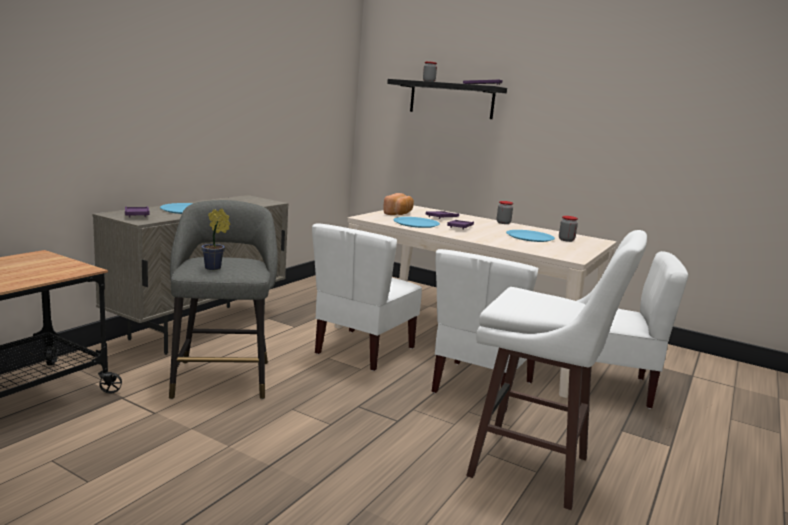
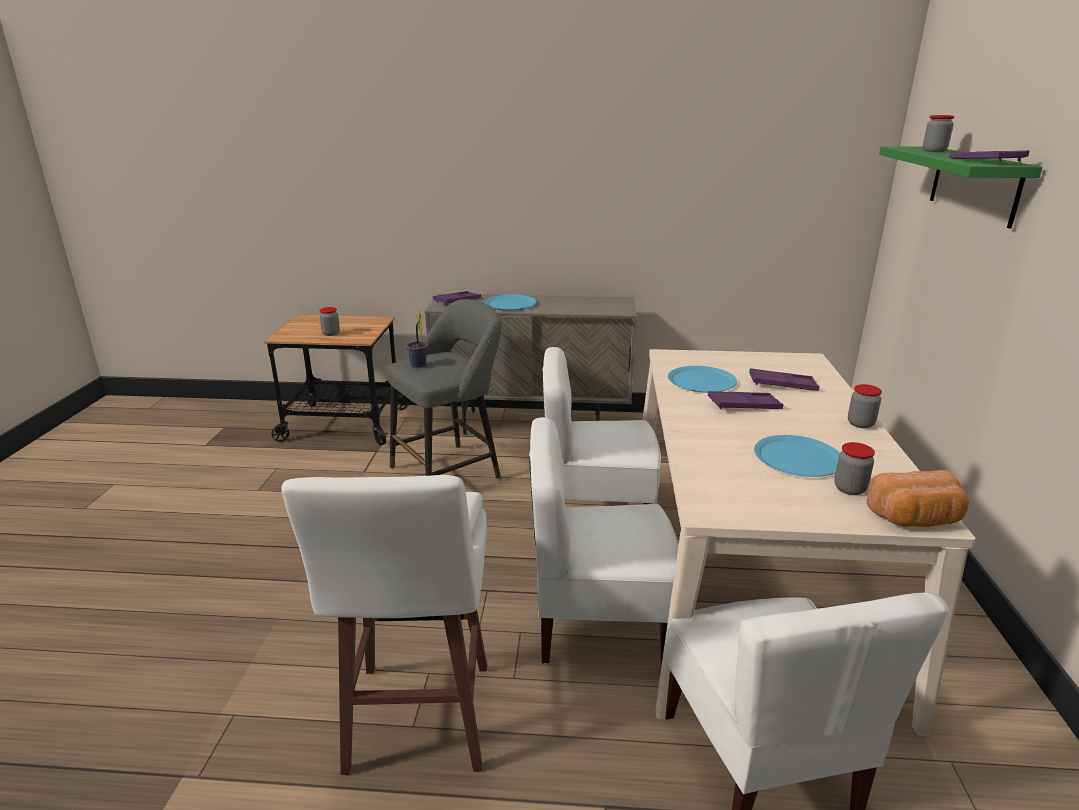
camera: 65 degrees right, 10 degrees up
bread [383,193,414,215] -> bread moved to [866,470,969,527]
black shelf [387,79,507,119] -> green shelf [879,146,1042,229]
none -> jar [319,307,340,336]

